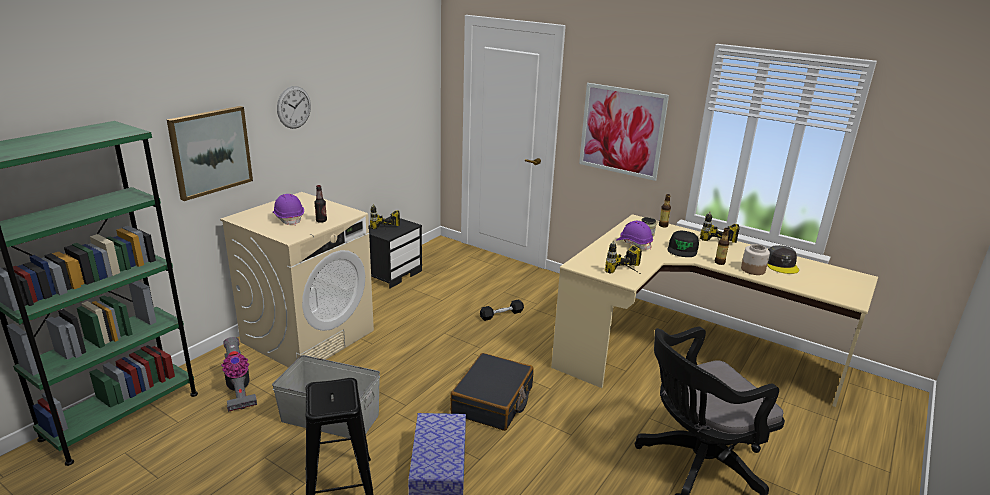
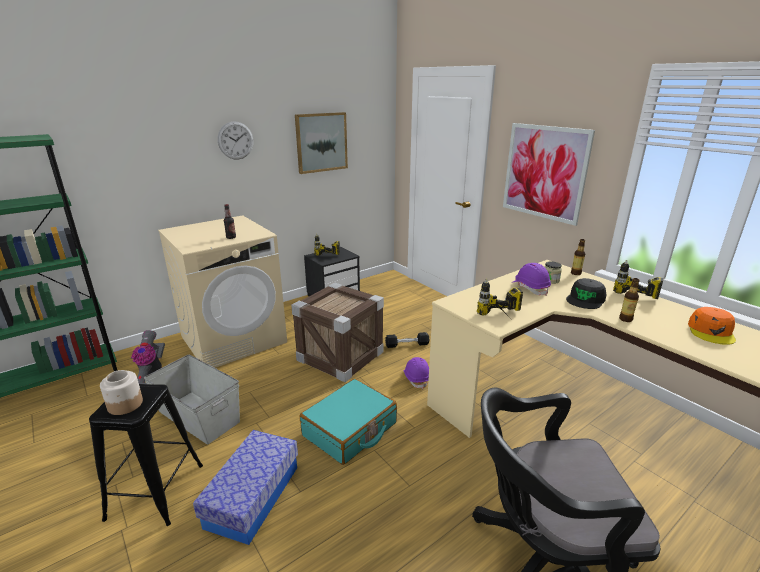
camera: 20 degrees right, 0 degrees up
picture [167,106,253,201] -> picture moved to [295,112,348,174]
purple hard hat [273,194,304,225] -> purple hard hat moved to [404,357,429,389]
black suitcase [450,353,534,431] -> turquoise suitcase [300,379,397,465]
jar [741,244,770,275] -> jar moved to [100,370,143,415]
grey cap [767,245,799,274] -> orange cap [688,307,736,345]
none -> crate [291,282,384,382]

